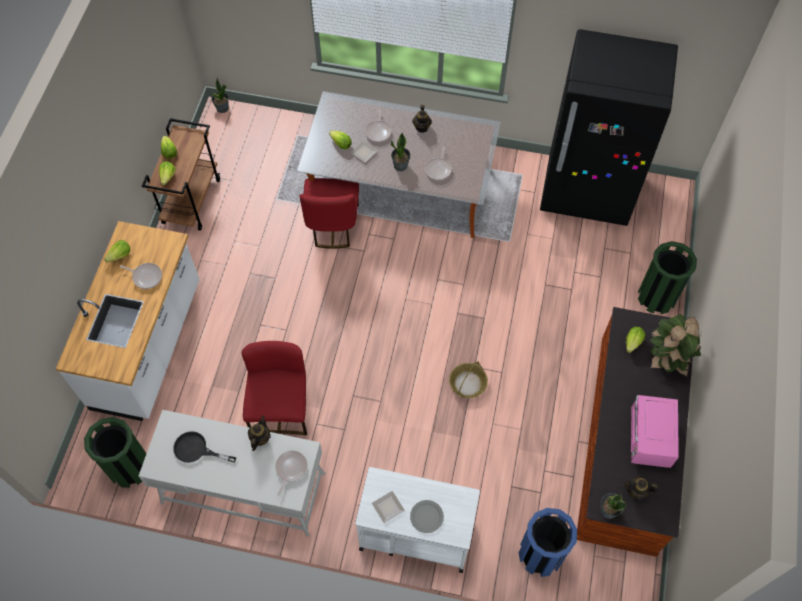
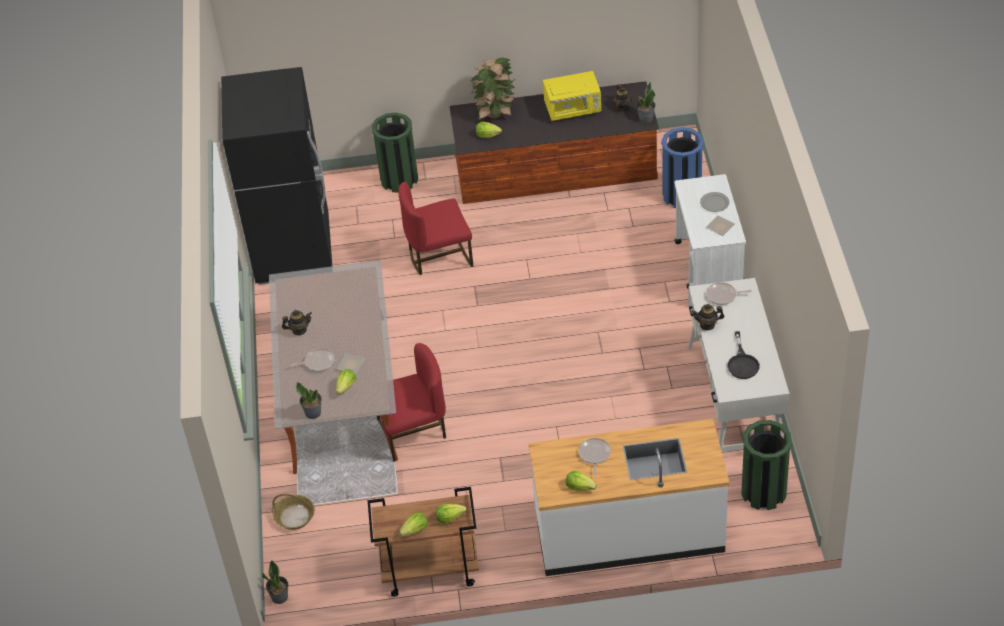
camera: 105 degrees left, 15 degrees down
red chair [242,341,307,435] -> red chair moved to [398,182,473,275]
potted plant [391,132,411,171] -> potted plant moved to [296,382,322,419]
frying pan [425,147,452,180] -> none
basket [449,361,488,398] -> basket moved to [272,494,315,530]
pink microwave [631,395,679,468] -> yellow microwave [543,71,601,121]

